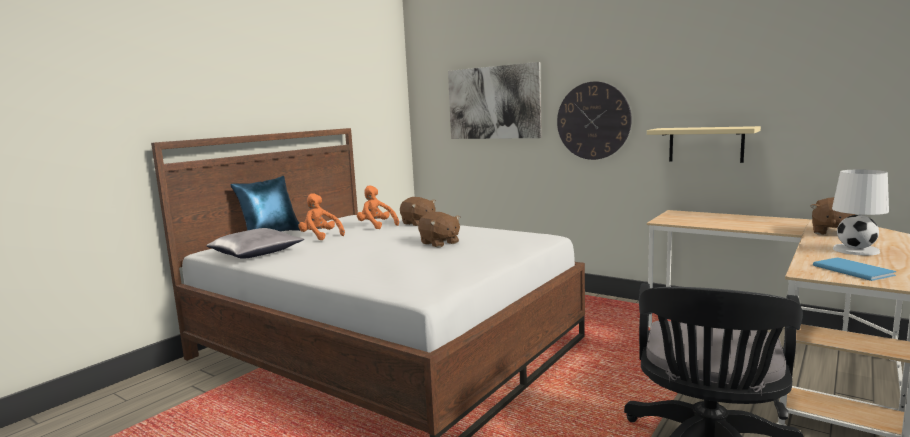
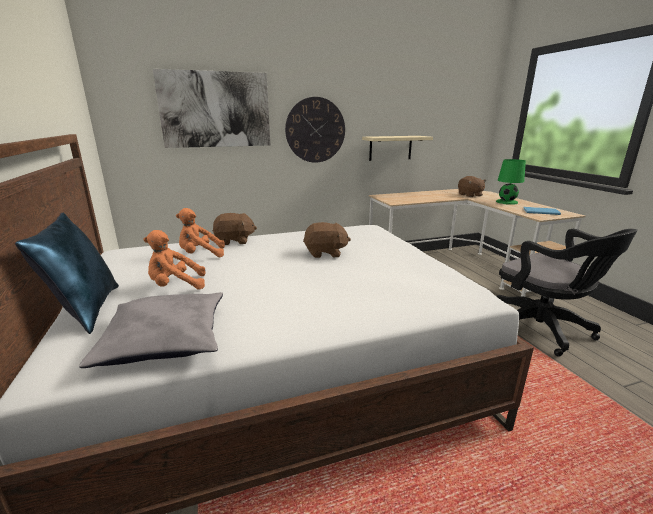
camera: 55 degrees left, 10 degrees up
white table lamp [832,170,889,255] -> green table lamp [496,159,526,205]

